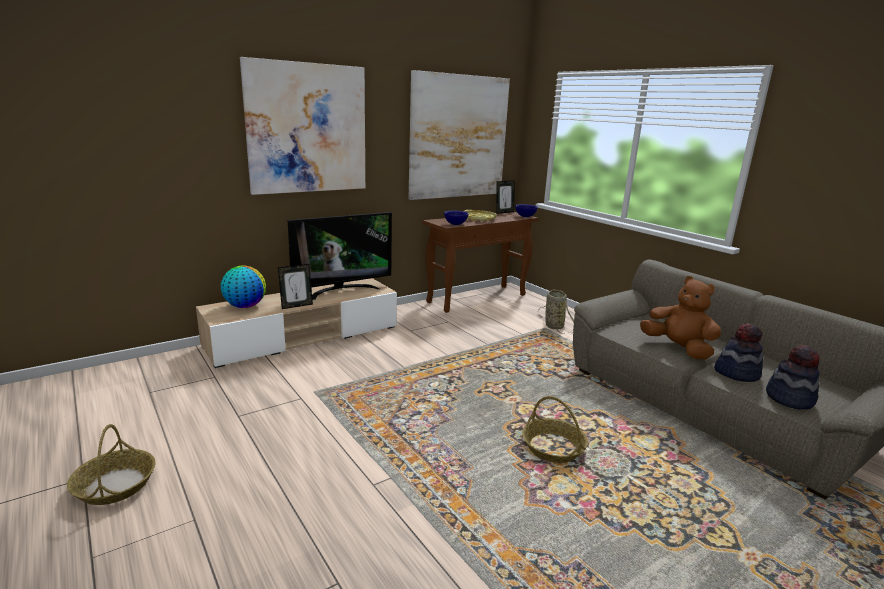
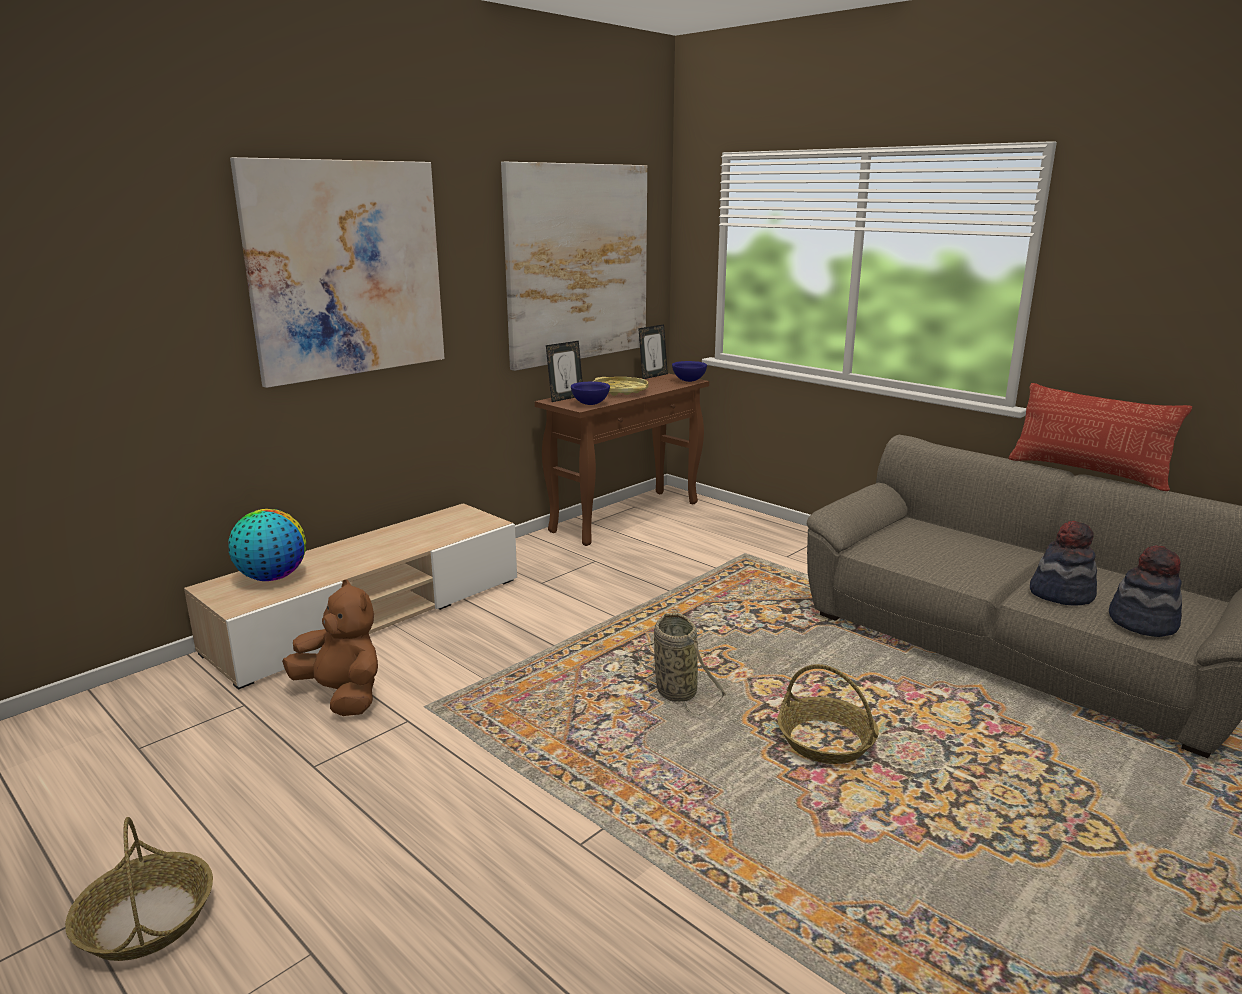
camera: 10 degrees left, 0 degrees up
picture frame [278,264,313,309] -> picture frame moved to [546,341,583,402]
television [288,212,392,300] -> none
basket [538,289,574,334] -> basket moved to [638,613,727,715]
brown plush toy [640,276,721,359] -> brown plush toy moved to [282,579,378,716]
none -> pillow [1009,383,1192,491]

